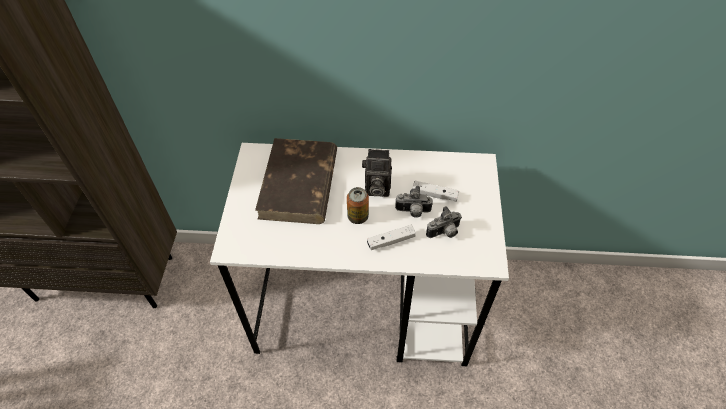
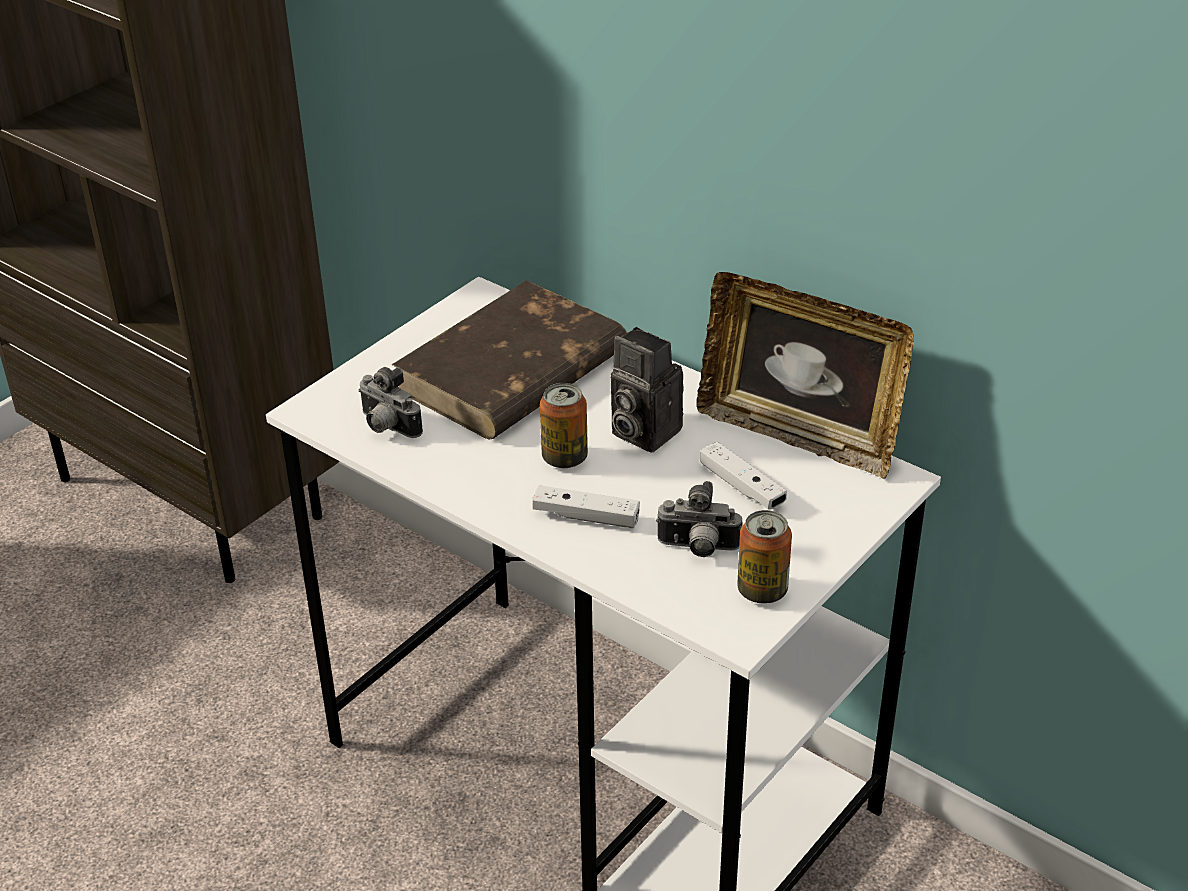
camera: 35 degrees right, 15 degrees down
camera [395,186,433,218] -> camera moved to [359,367,423,438]
none -> picture frame [697,272,914,479]
none -> can [737,510,792,604]

